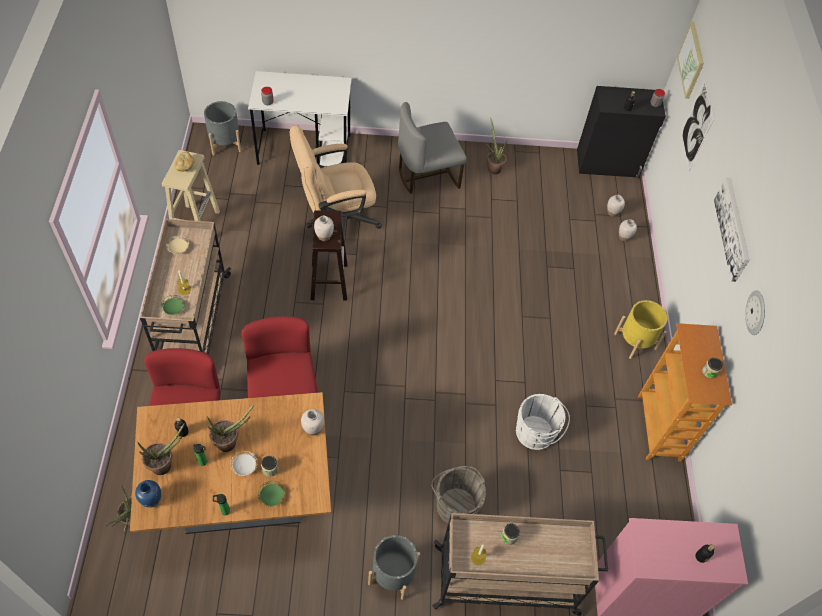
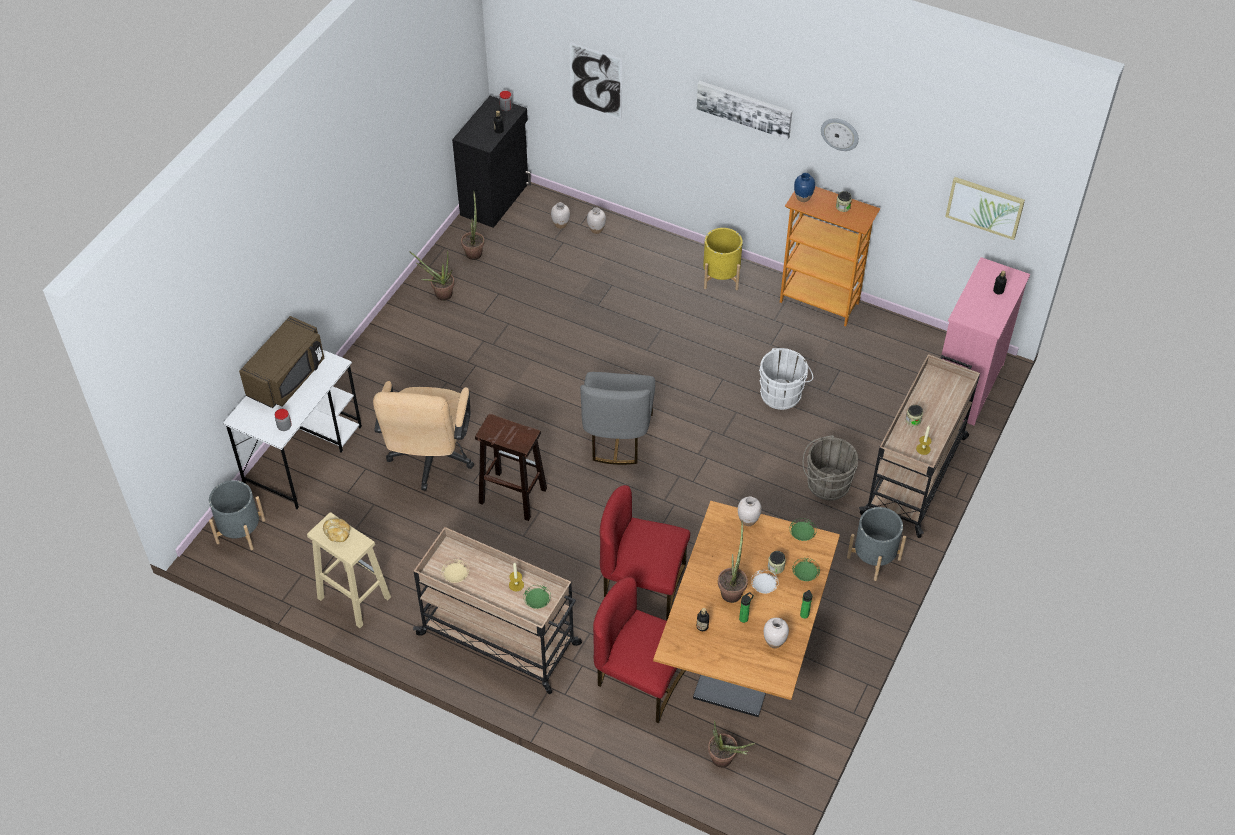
camera: 60 degrees left, 5 degrees down
blue vase [135,480,161,508] -> blue vase moved to [794,173,815,202]
potted plant [137,424,184,475] -> potted plant moved to [461,192,484,260]
white vase [314,216,334,241] -> white vase moved to [764,618,789,648]
grey chair [398,102,467,194] -> grey chair moved to [580,372,655,465]
picture [677,22,704,99] -> picture moved to [945,177,1025,240]
none -> brown microwave [239,316,324,408]
none -> green plate [789,518,817,541]

